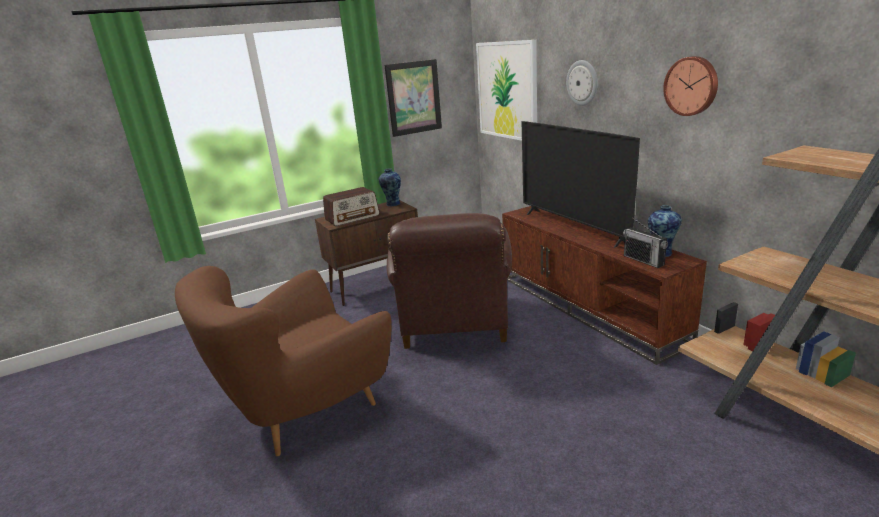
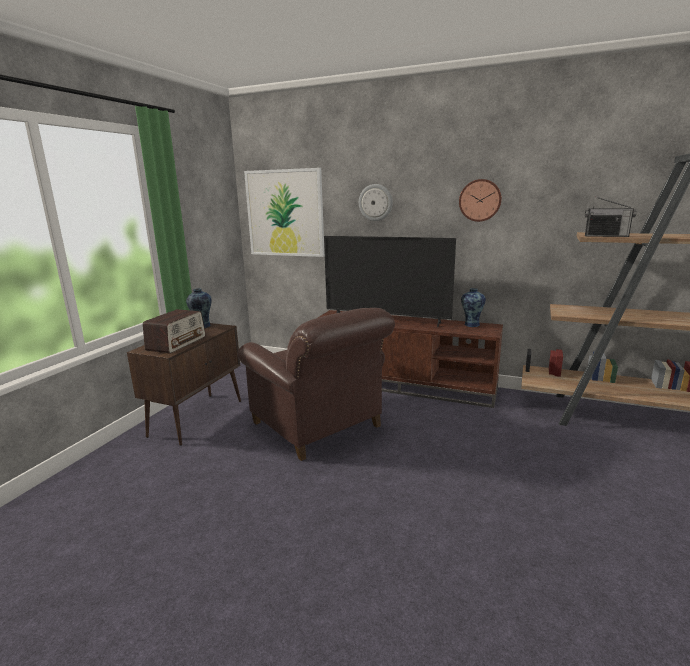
camera: 40 degrees left, 5 degrees down
brown armchair [175,266,392,456] -> none
picture [384,59,442,137] -> none
radio [623,218,668,268] -> radio moved to [585,197,637,237]

